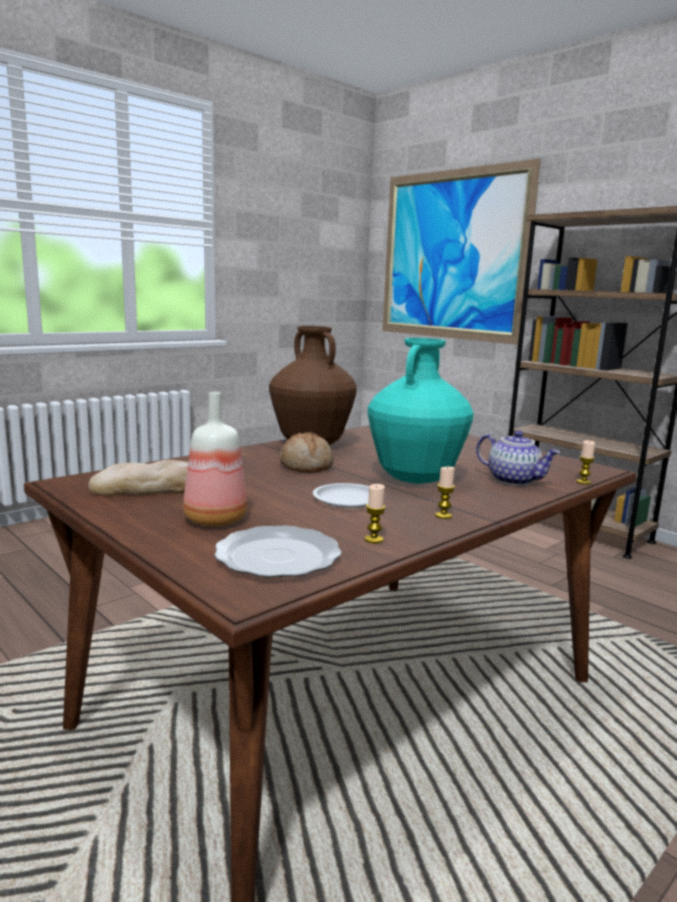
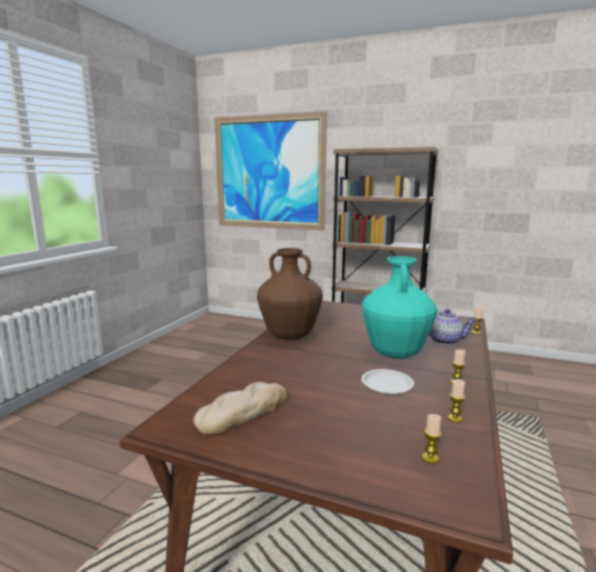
camera: 25 degrees left, 0 degrees up
bottle [183,392,247,526] -> none
plate [214,525,342,577] -> candle [422,414,441,464]
bread [280,432,334,473] -> none

